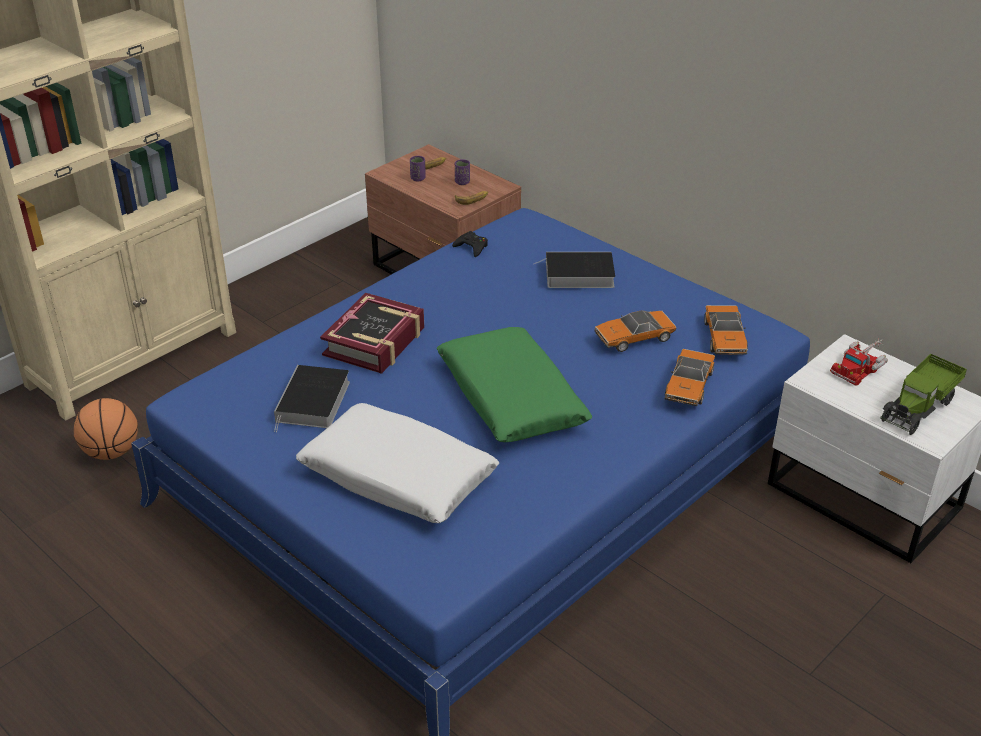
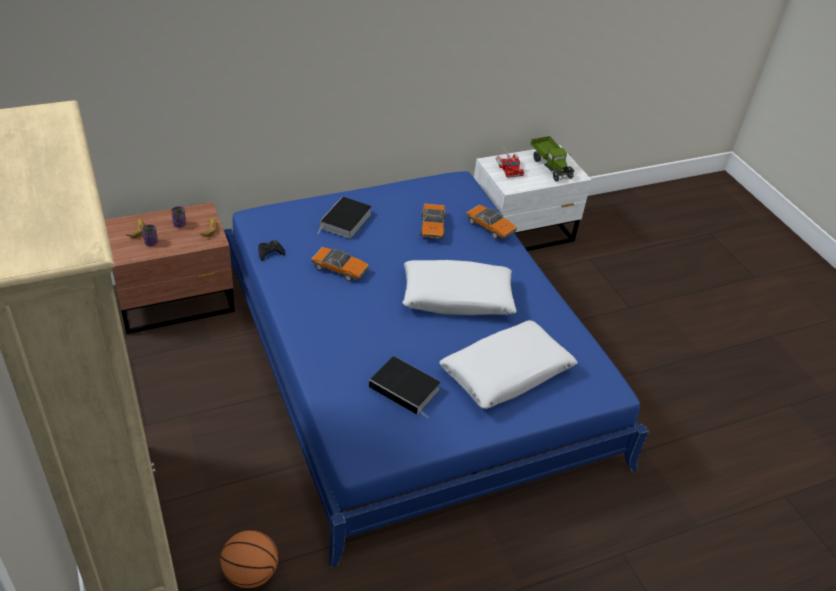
camera: 70 degrees left, 5 degrees up
book [320,293,424,374] -> none
green pillow [436,327,592,442] -> white pillow [402,260,517,315]
toy car [704,305,748,355] -> toy car moved to [311,247,369,281]

